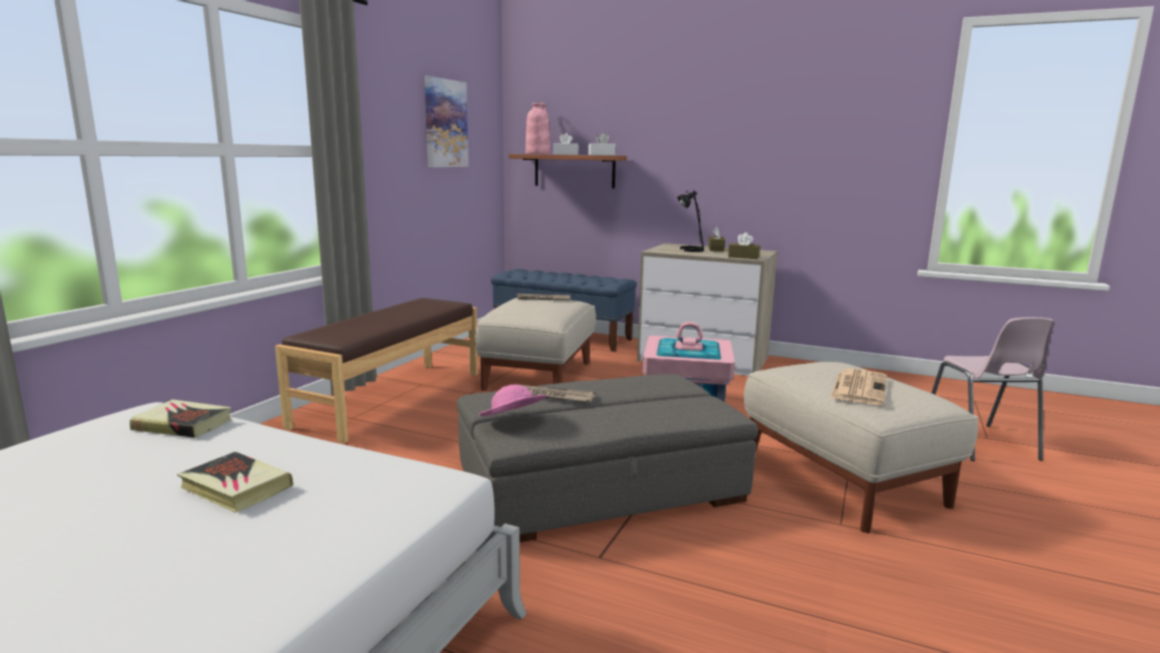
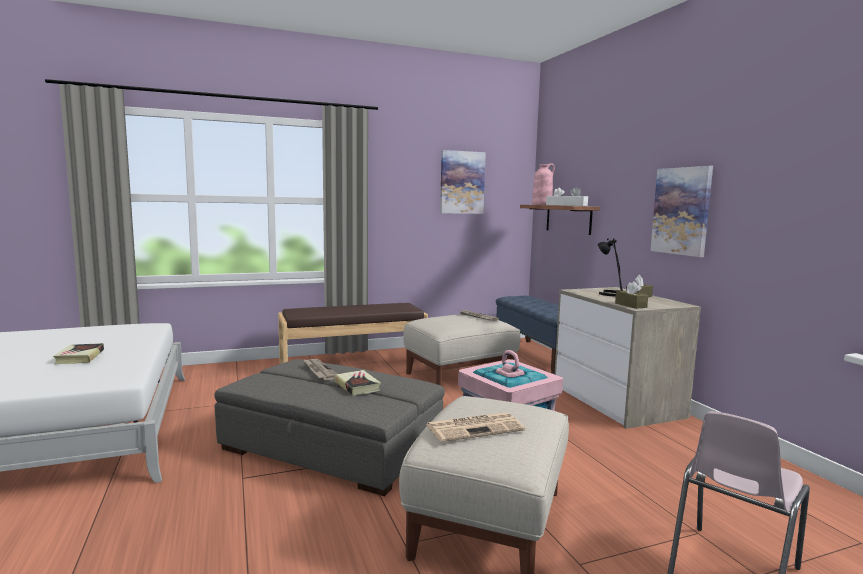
camera: 45 degrees right, 5 degrees down
book [130,399,231,438] -> book moved to [335,370,381,395]
pink hat [479,384,547,416] -> none
none -> picture [650,166,713,257]

